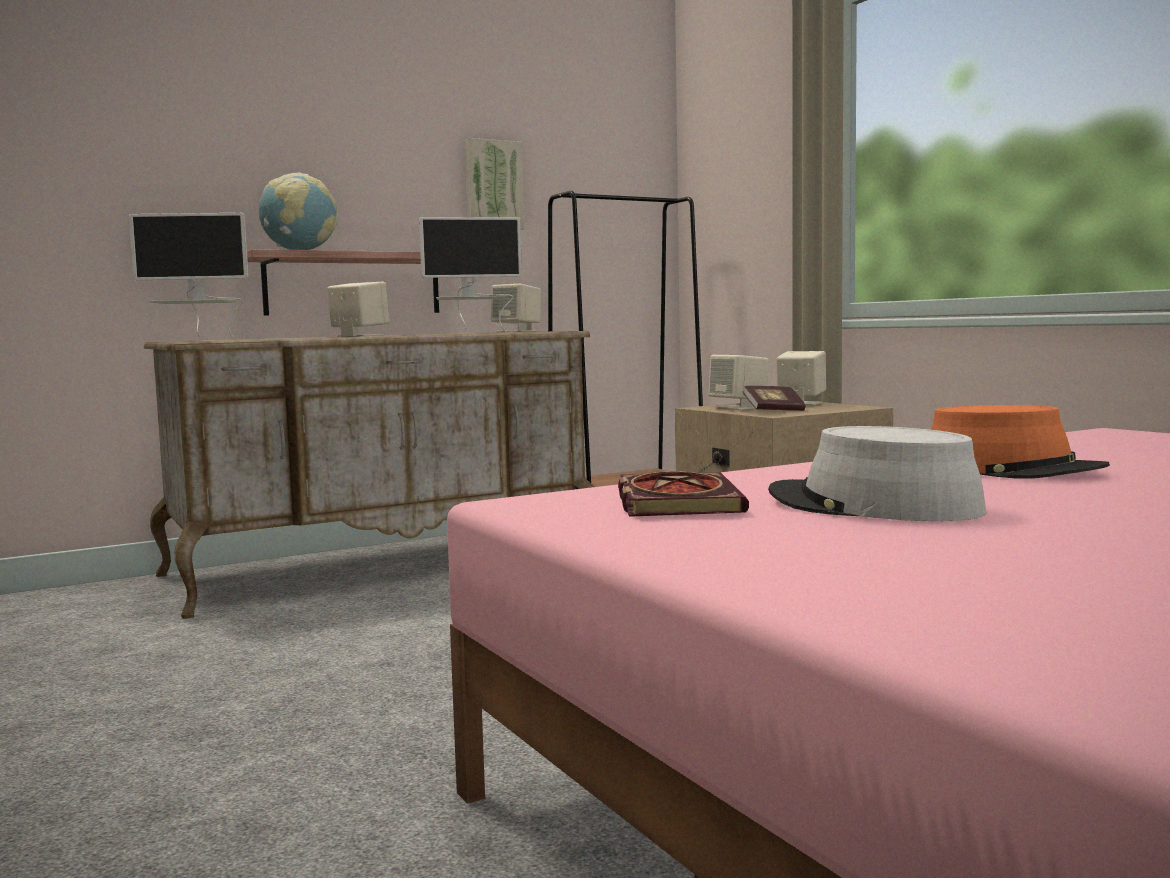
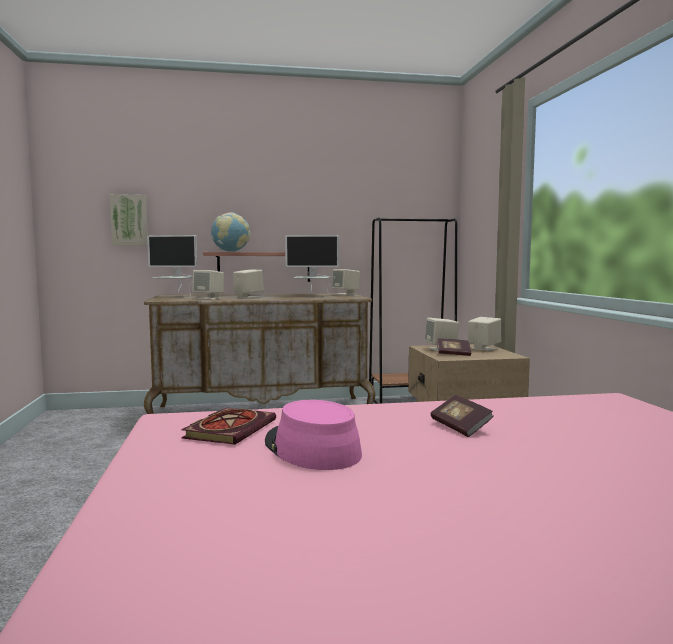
camera: 20 degrees right, 0 degrees up
picture [465,138,525,230] -> picture moved to [110,194,148,245]
grey hat [768,426,987,521] -> pink hat [265,400,362,470]
orange hat [931,405,1110,479] -> book [431,395,494,437]
none -> beige speaker [193,270,224,300]

